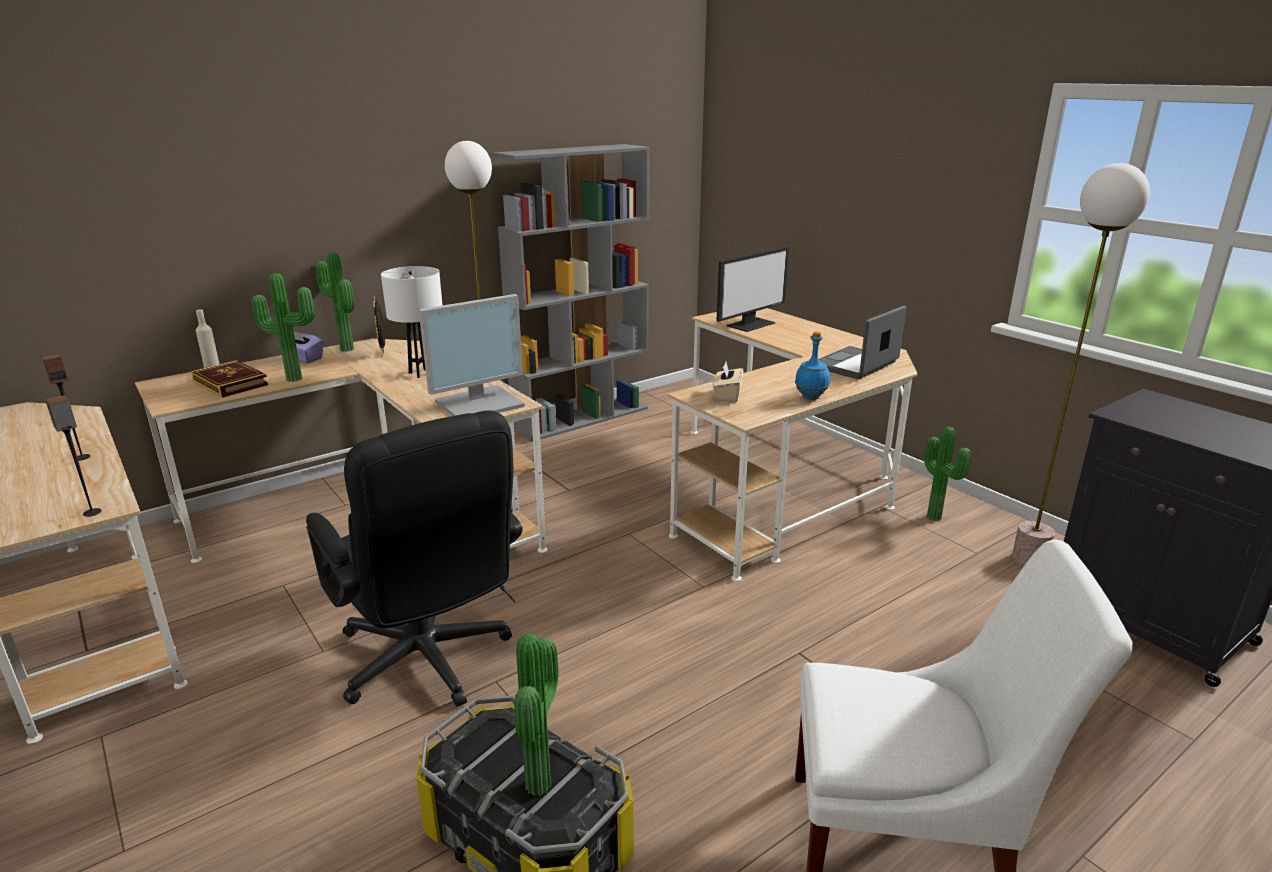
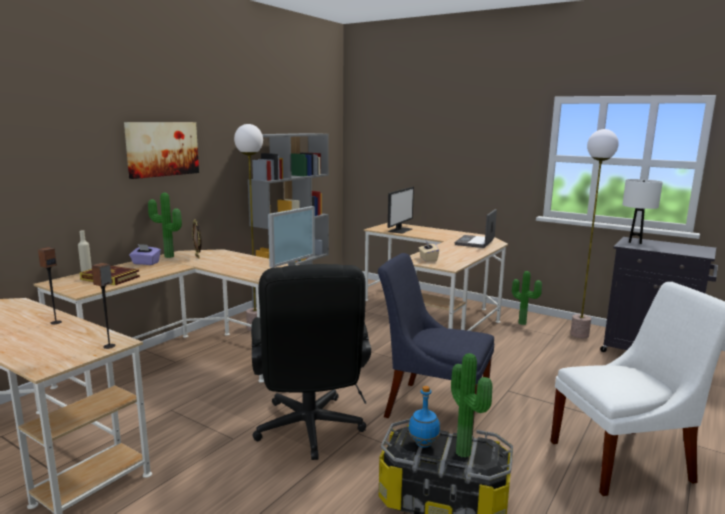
camera: 20 degrees left, 10 degrees down
potted plant [252,273,315,382] -> none
black office chair [306,410,523,707] -> black office chair turned 45 degrees clockwise [251,264,371,460]
white table lamp [381,266,443,378] -> white table lamp moved to [622,179,663,244]
blue bottle [795,332,830,400] -> blue bottle moved to [408,386,440,448]
none -> picture [124,122,199,179]
none -> blue chair [378,253,494,436]

